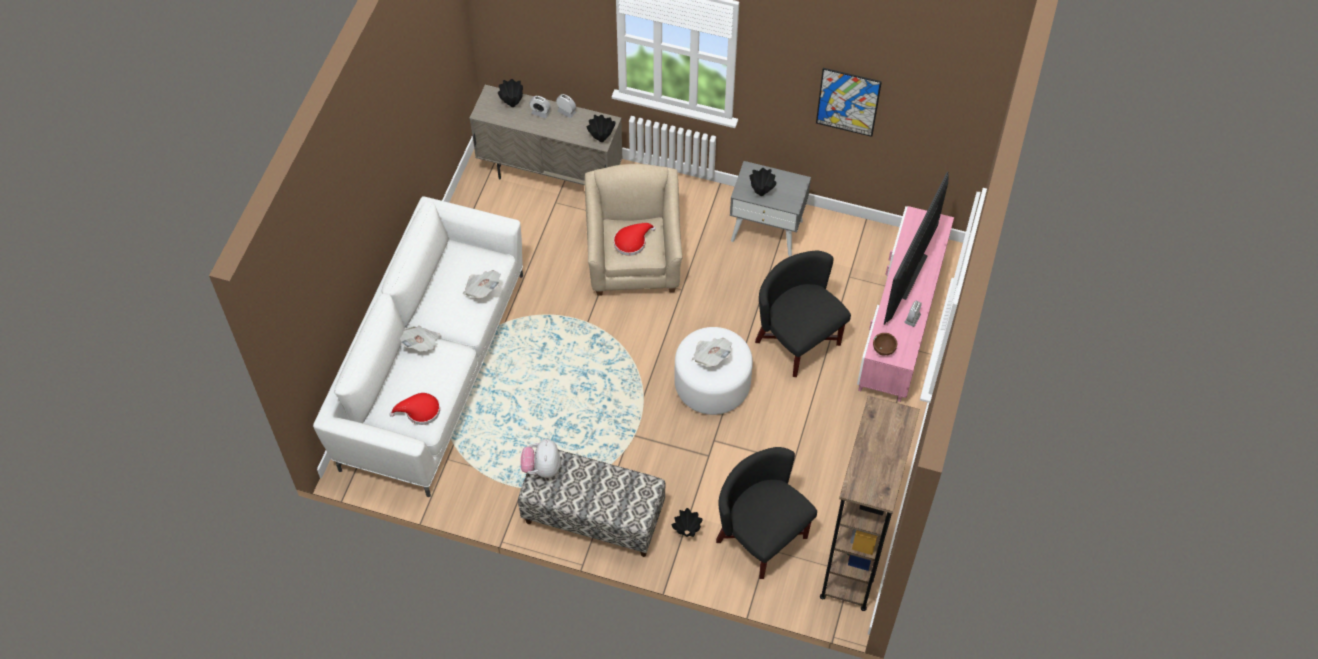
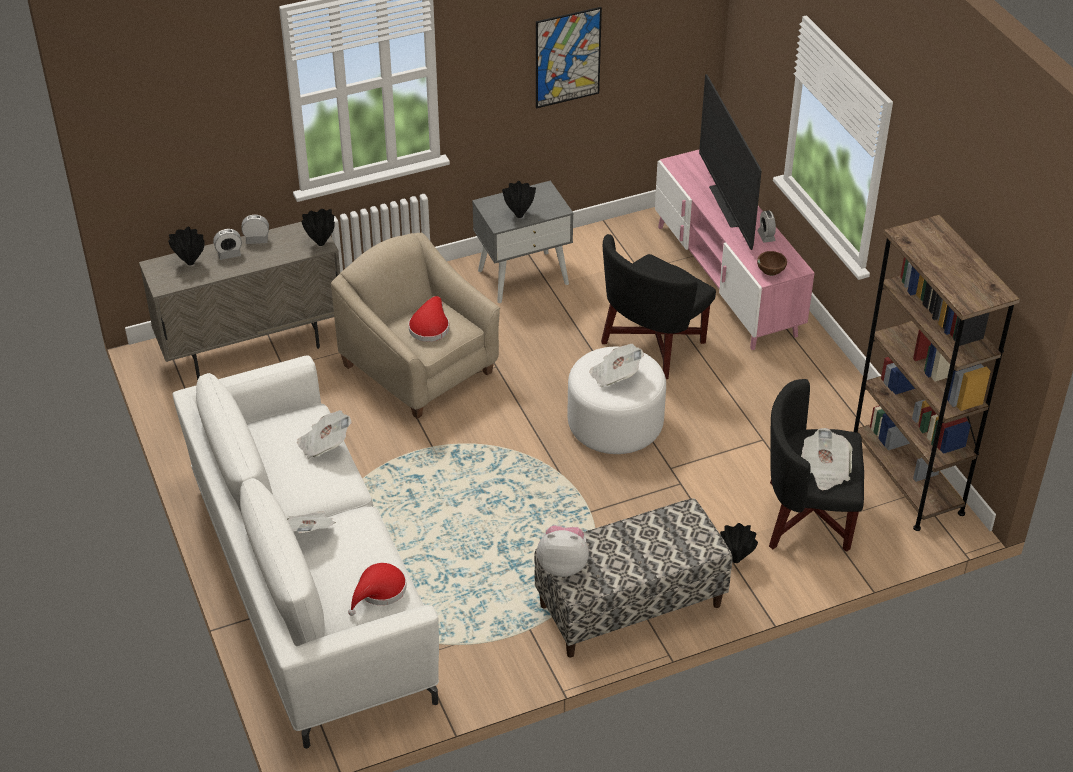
camera: 40 degrees left, 15 degrees down
plush toy [521,439,561,478] -> plush toy turned 135 degrees clockwise [537,525,589,577]
black armchair [755,251,851,377] -> black armchair turned 60 degrees counterclockwise [601,234,716,379]
none -> newspaper [801,428,852,490]

